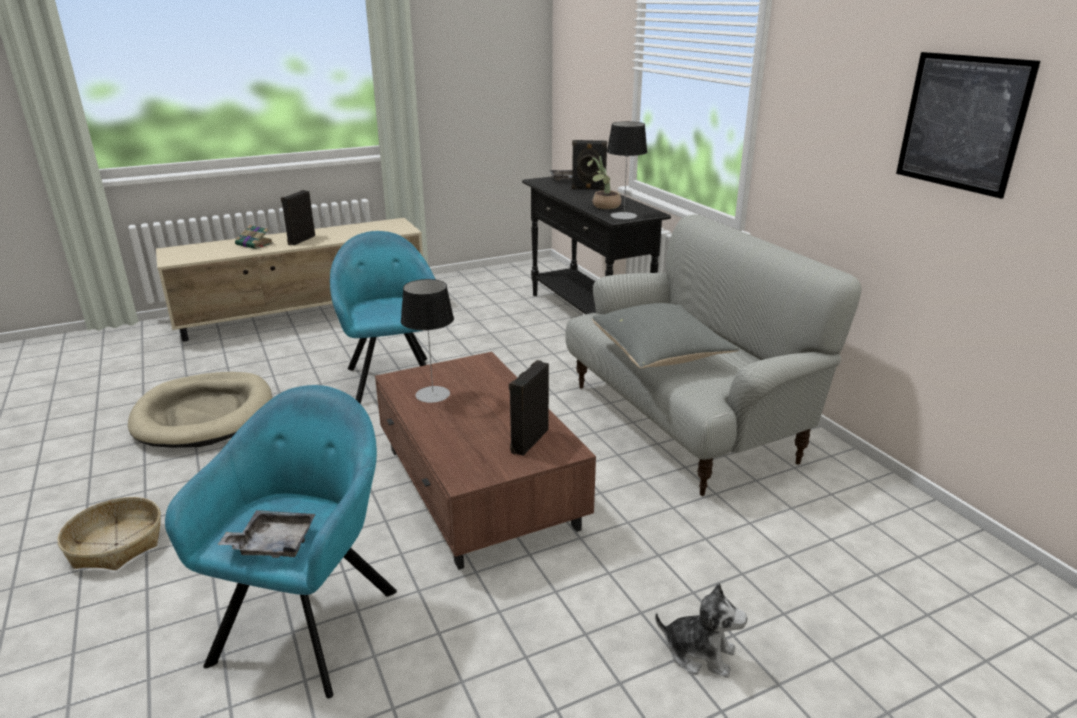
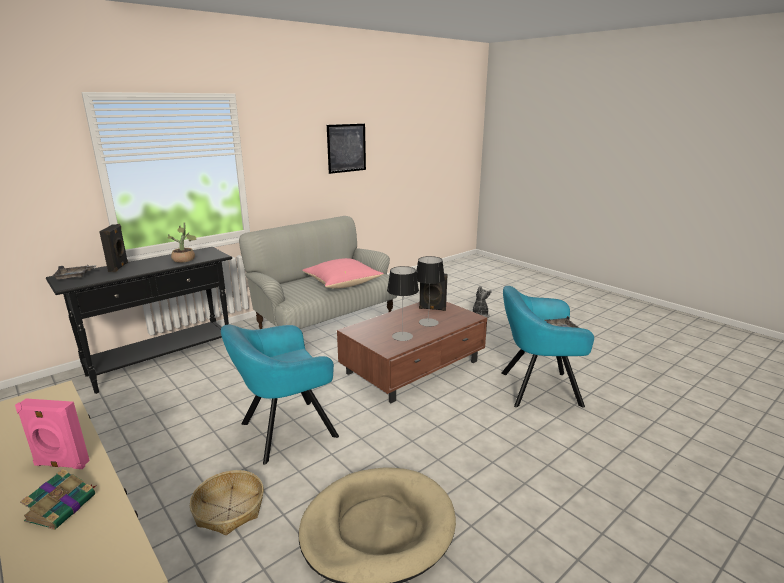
camera: 105 degrees left, 5 degrees down
basket [58,497,161,570] -> basket moved to [190,470,264,535]
black speaker [281,190,315,245] -> pink speaker [15,398,90,469]
grey pillow [592,303,739,368] -> pink pillow [302,258,384,289]
table lamp [607,121,647,219] -> table lamp moved to [416,256,445,327]

